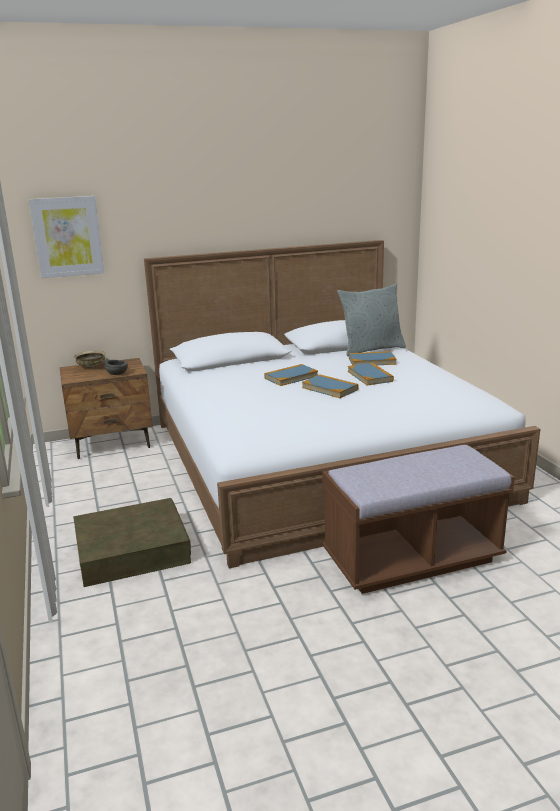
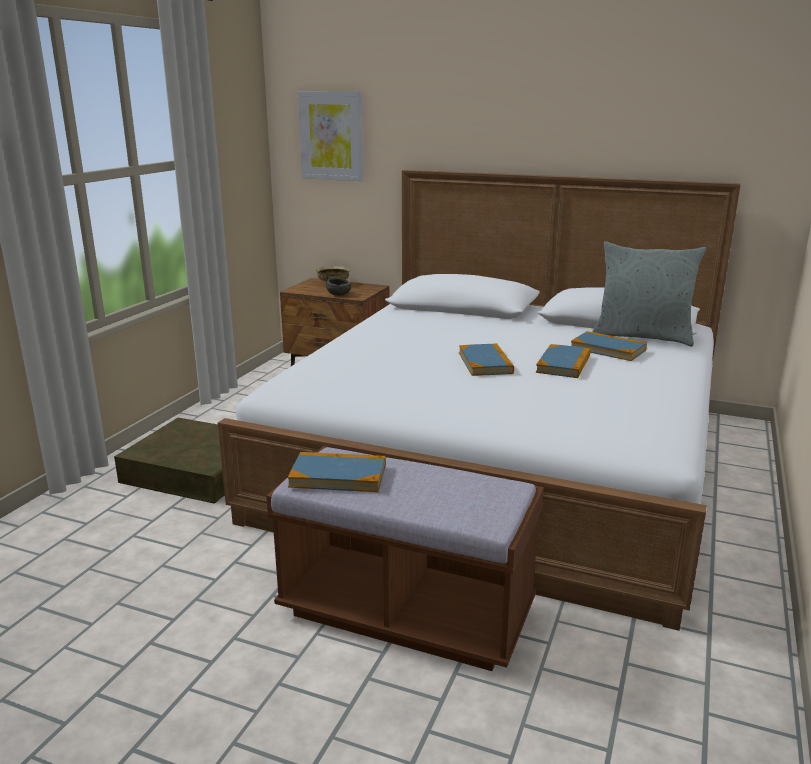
camera: 40 degrees right, 0 degrees up
book [264,364,318,386] -> book moved to [288,452,386,492]

